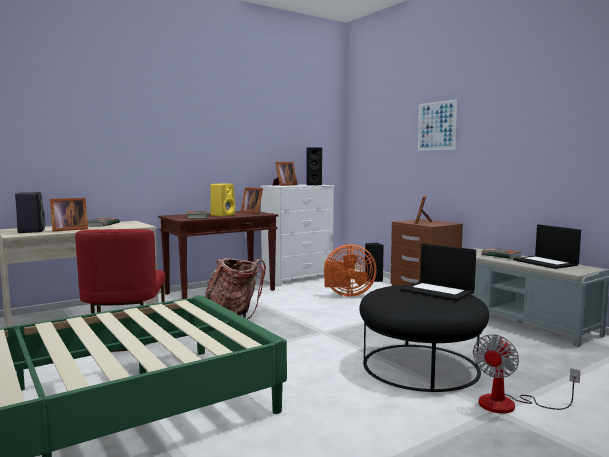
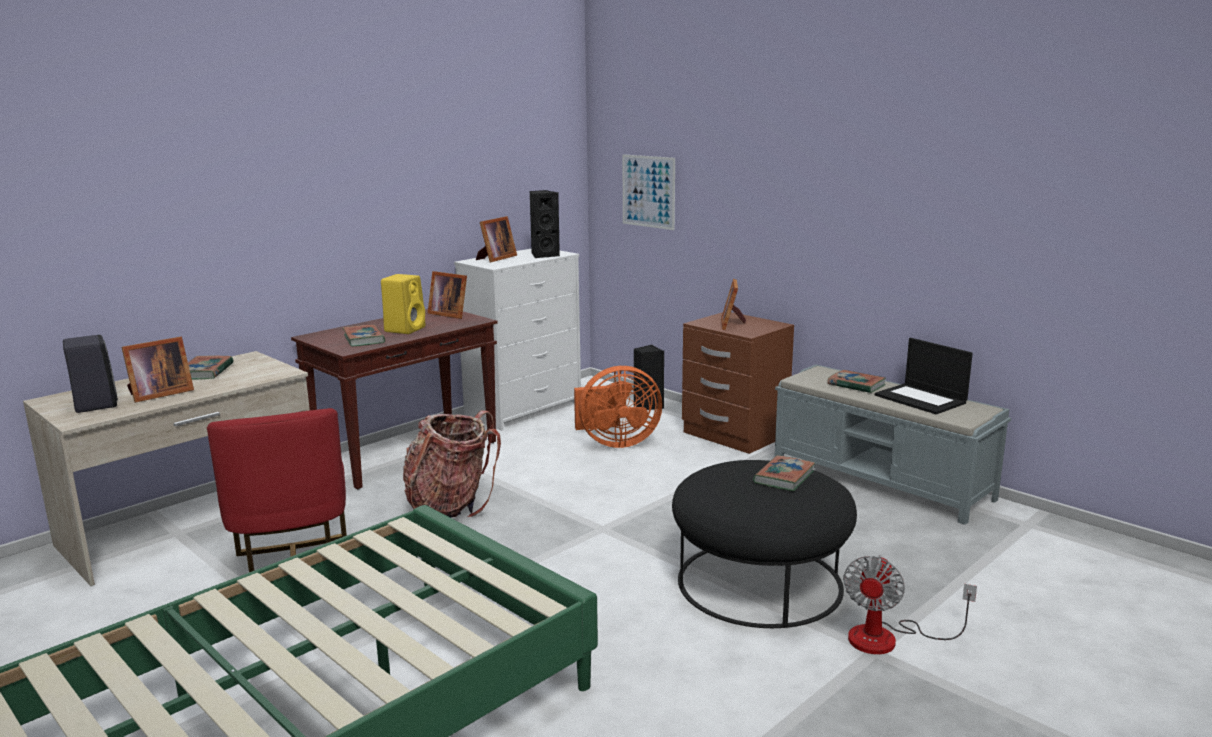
camera: 10 degrees left, 10 degrees up
laptop [400,243,476,301] -> book [753,455,815,491]
picture [418,99,457,151] -> picture moved to [622,154,675,230]

